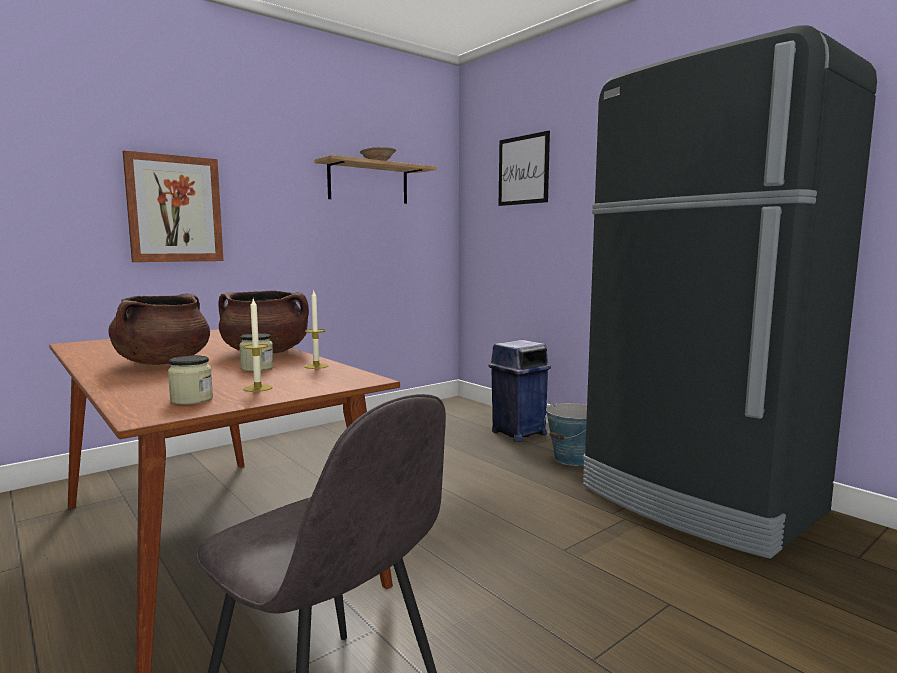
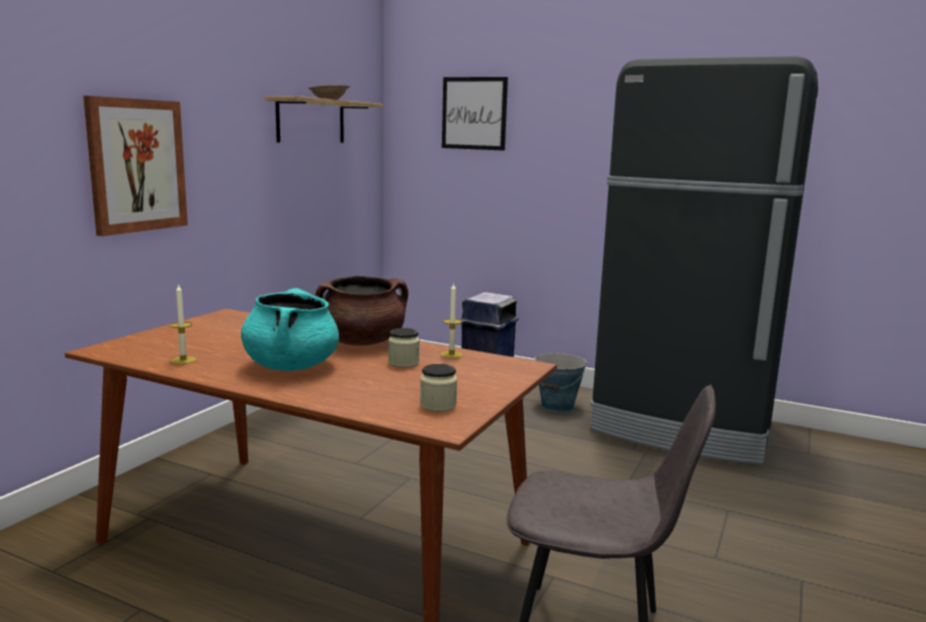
camera: 25 degrees left, 5 degrees up
brown cooking pot [108,293,210,365] -> turquoise cooking pot [241,288,339,371]
candle [243,299,272,392] -> candle moved to [170,283,196,364]

